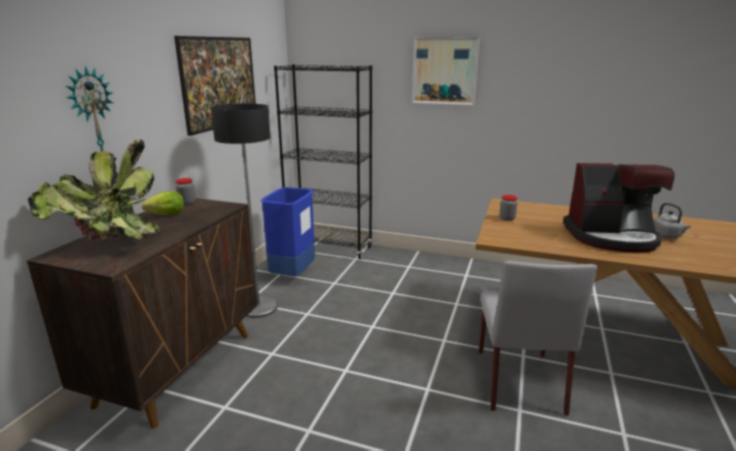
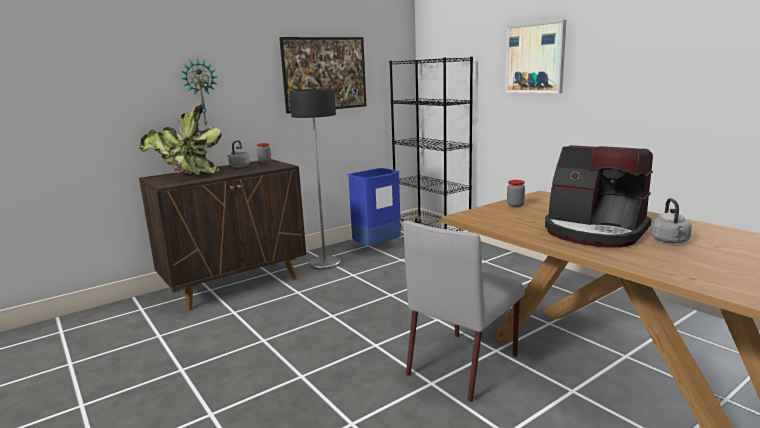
camera: 35 degrees right, 5 degrees down
lettuce [142,191,184,215] -> grey kettle [227,140,250,168]

